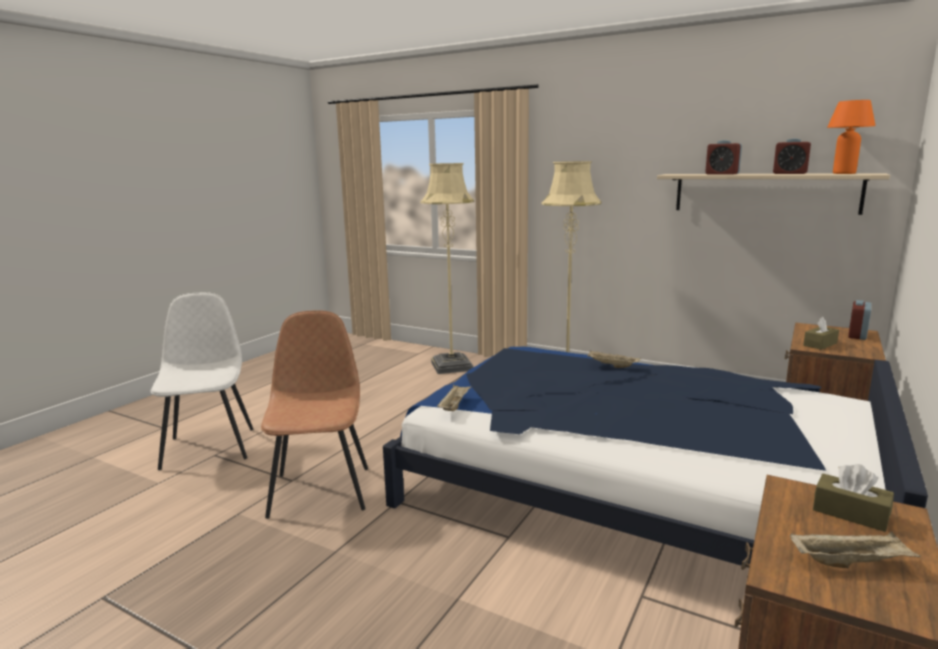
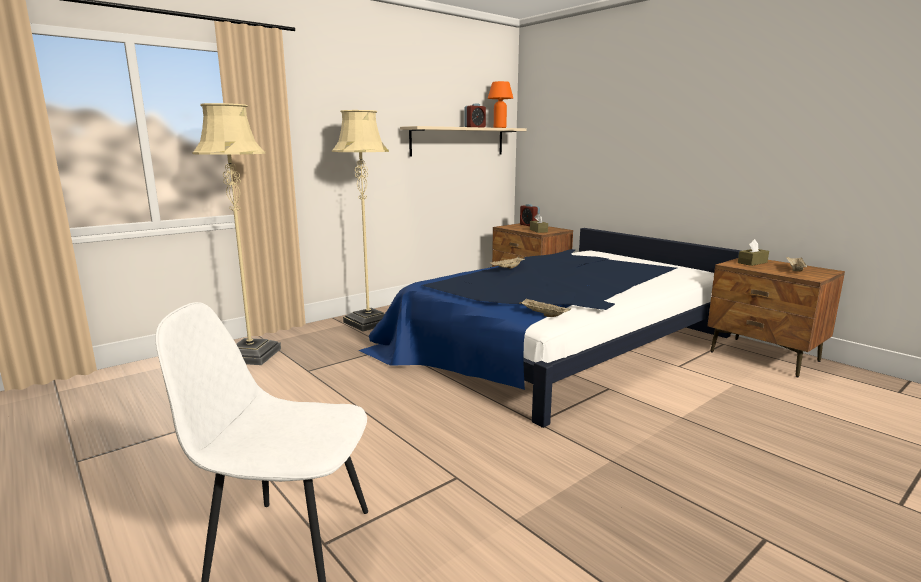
camera: 70 degrees left, 0 degrees up
brown chair [261,310,368,519] -> none
alarm clock [705,140,742,175] -> none

